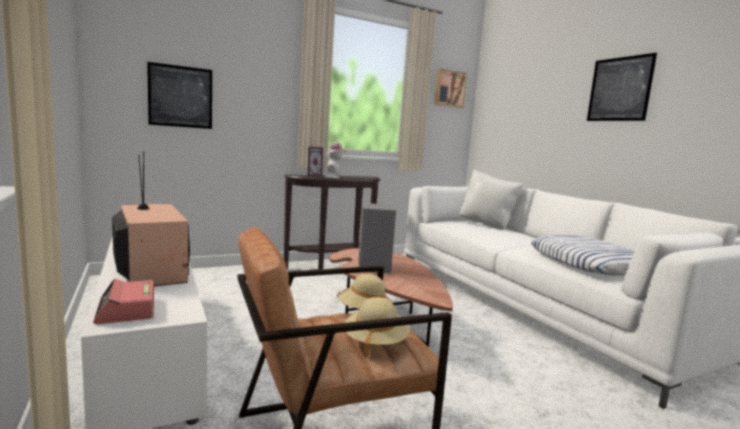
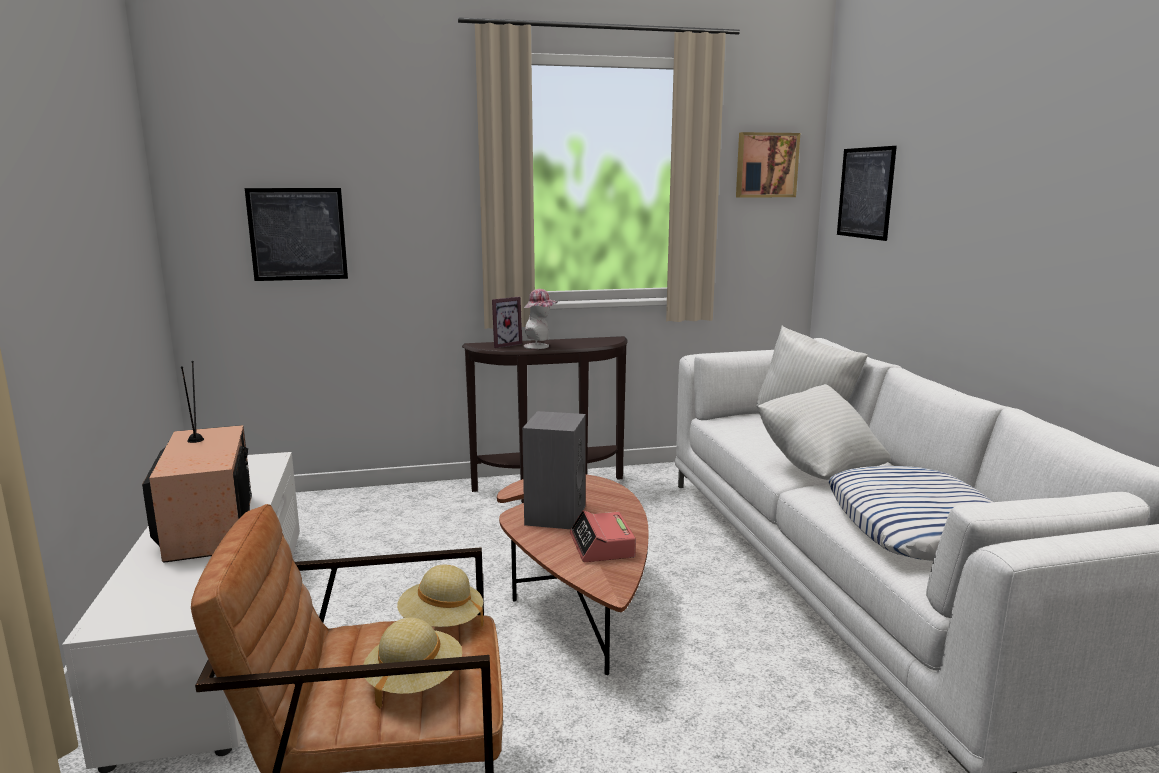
camera: 15 degrees right, 5 degrees up
alarm clock [93,279,154,324] -> alarm clock moved to [570,510,636,562]
picture [587,53,657,121] -> picture moved to [837,146,897,241]
none -> white pillow [757,384,891,480]

